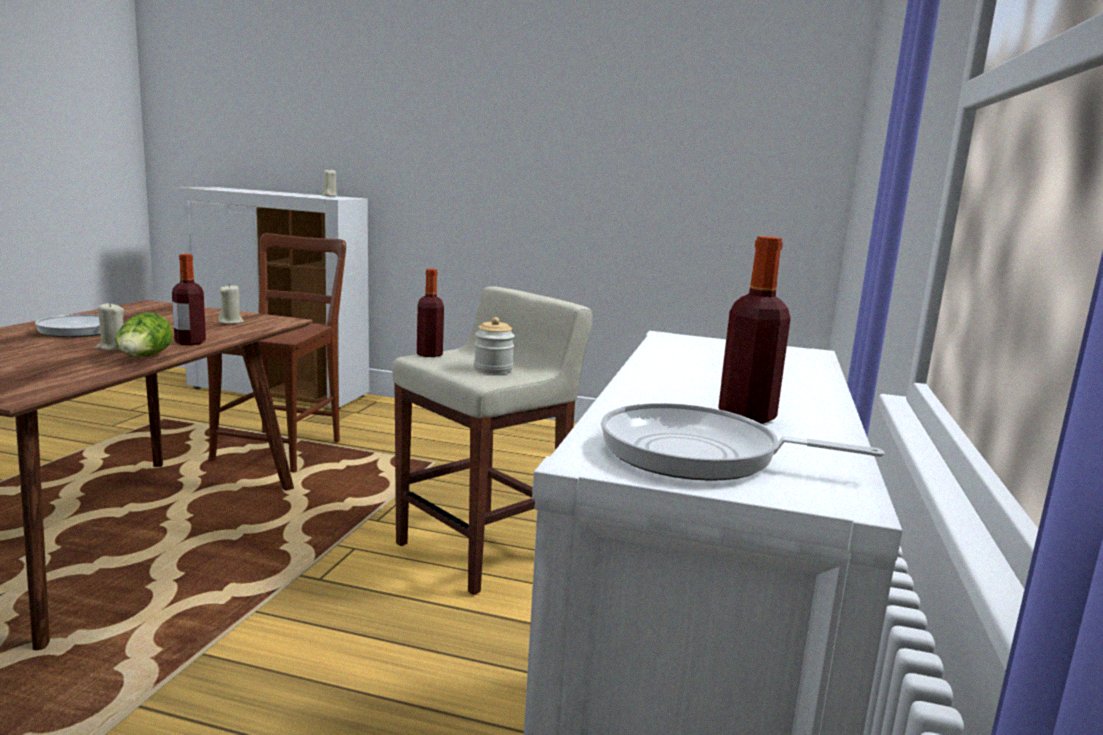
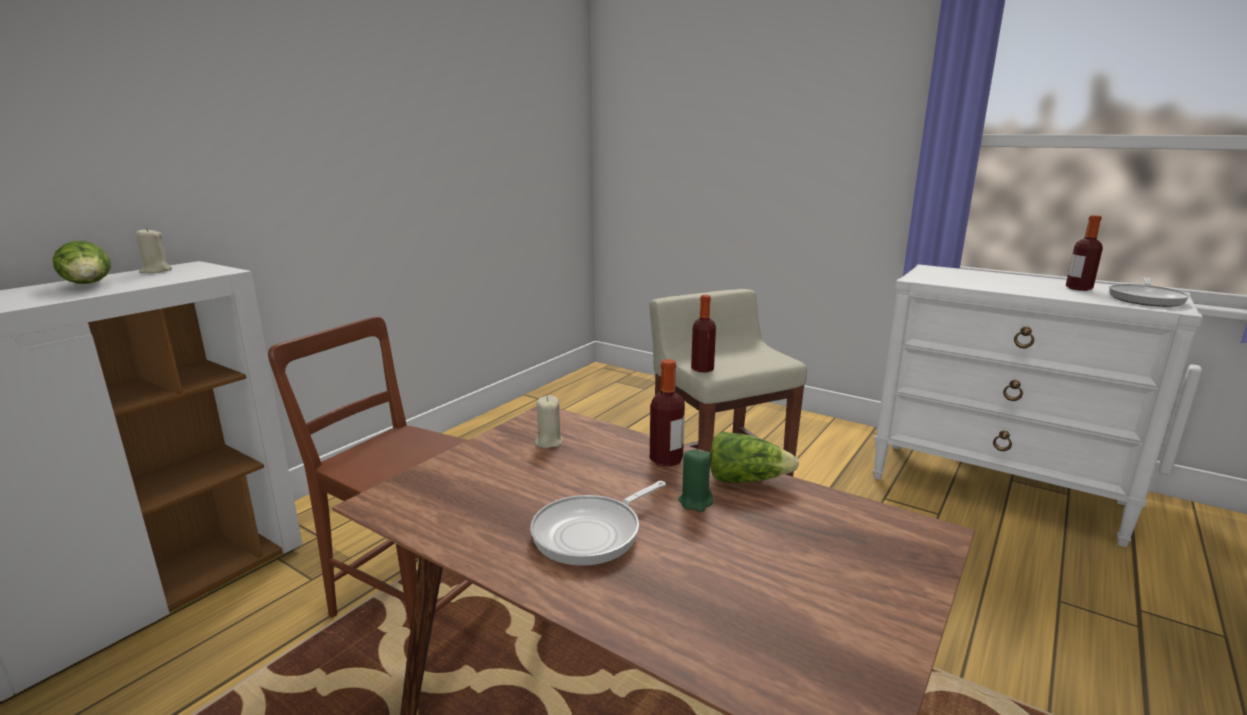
camera: 70 degrees left, 5 degrees up
beige candle [95,302,124,351] -> green candle [679,449,713,512]
jar [474,317,515,374] -> none
none -> lettuce [52,240,111,284]

